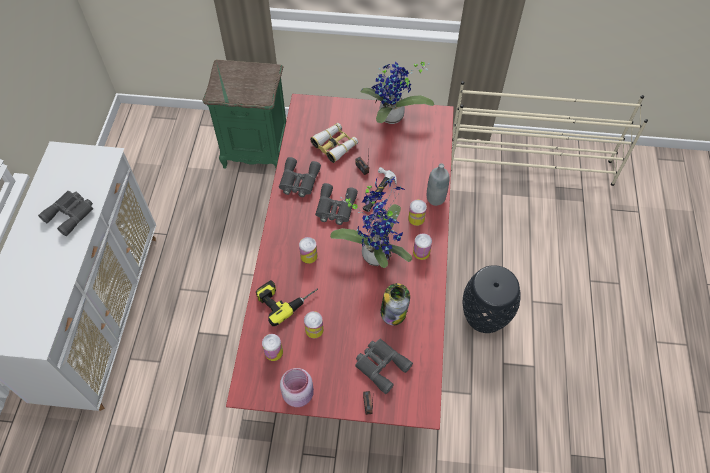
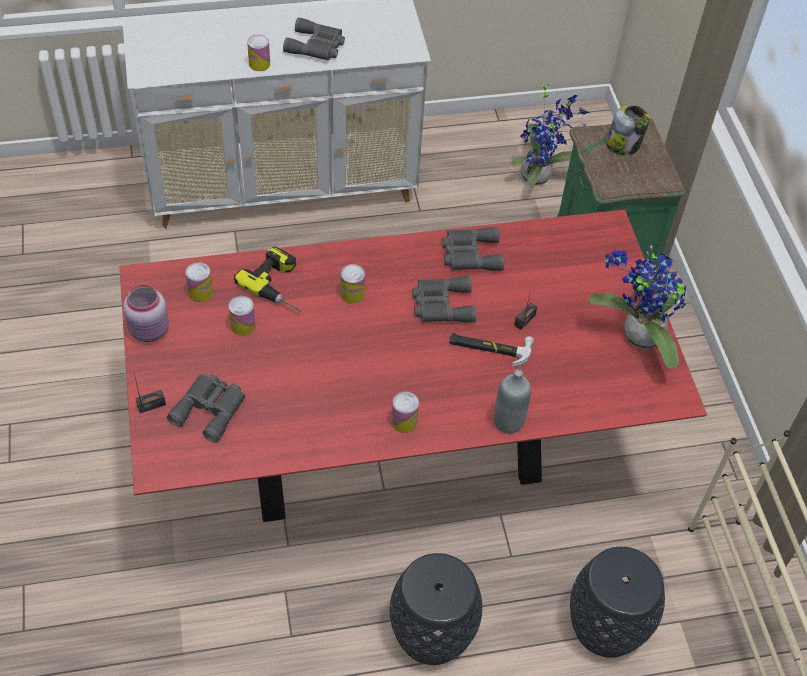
camera: 70 degrees right, 5 degrees down
binoculars [310,123,358,163] -> none
potted plant [330,177,412,268] -> potted plant moved to [510,80,590,186]
jar [380,283,410,325] -> jar moved to [606,105,650,155]
can [408,200,427,226] -> can moved to [247,35,270,71]
none -> black stool [570,547,665,658]

